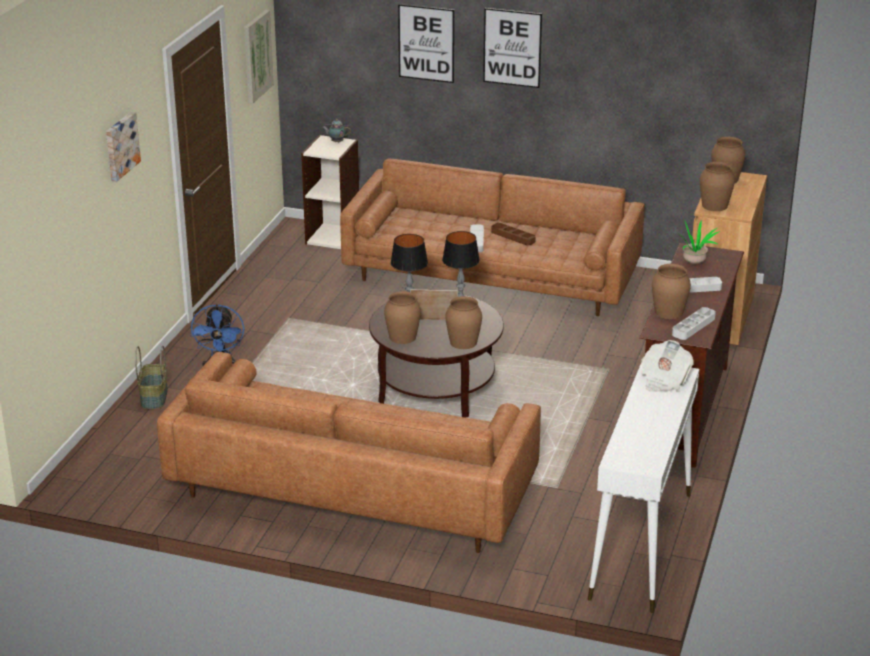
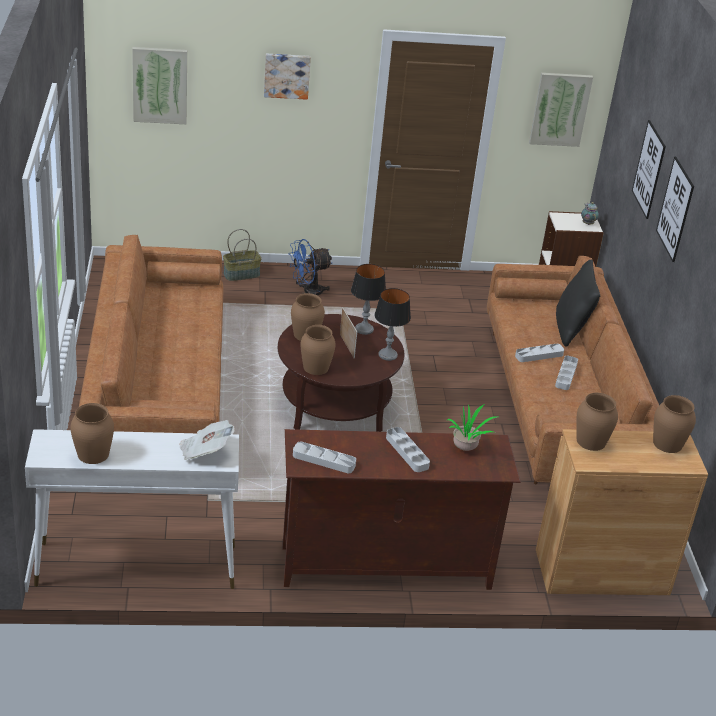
camera: 65 degrees right, 5 degrees up
brown tray [491,223,536,246] -> grey tray [555,356,578,390]
brown vase [652,264,691,319] -> brown vase moved to [70,403,114,464]
none -> picture [132,47,187,124]
none -> black pillow [556,260,600,347]

